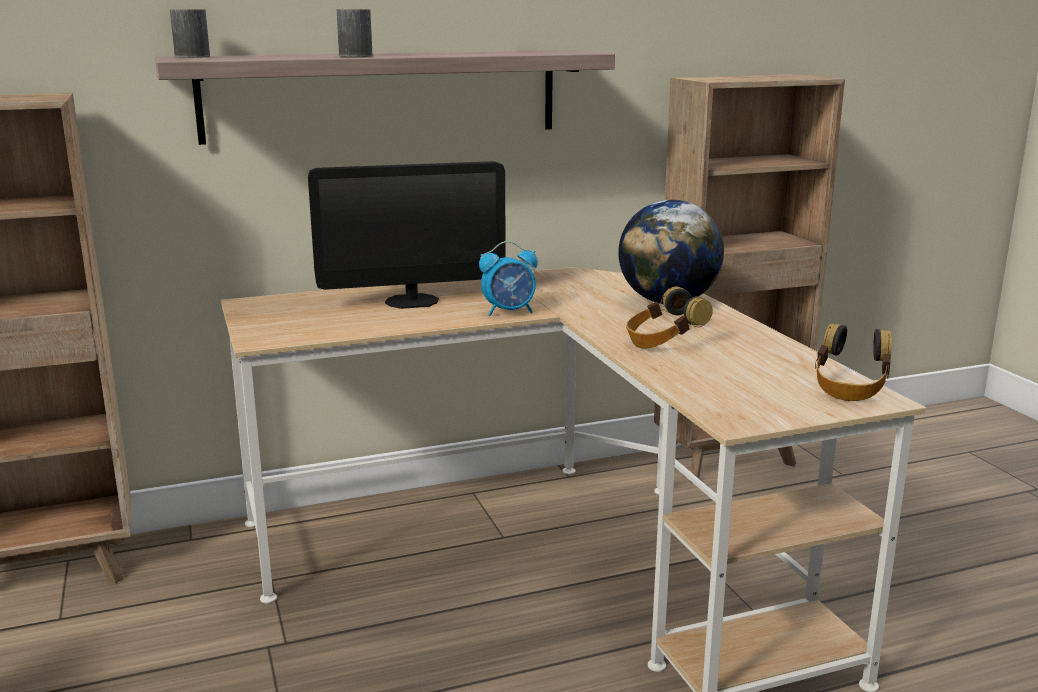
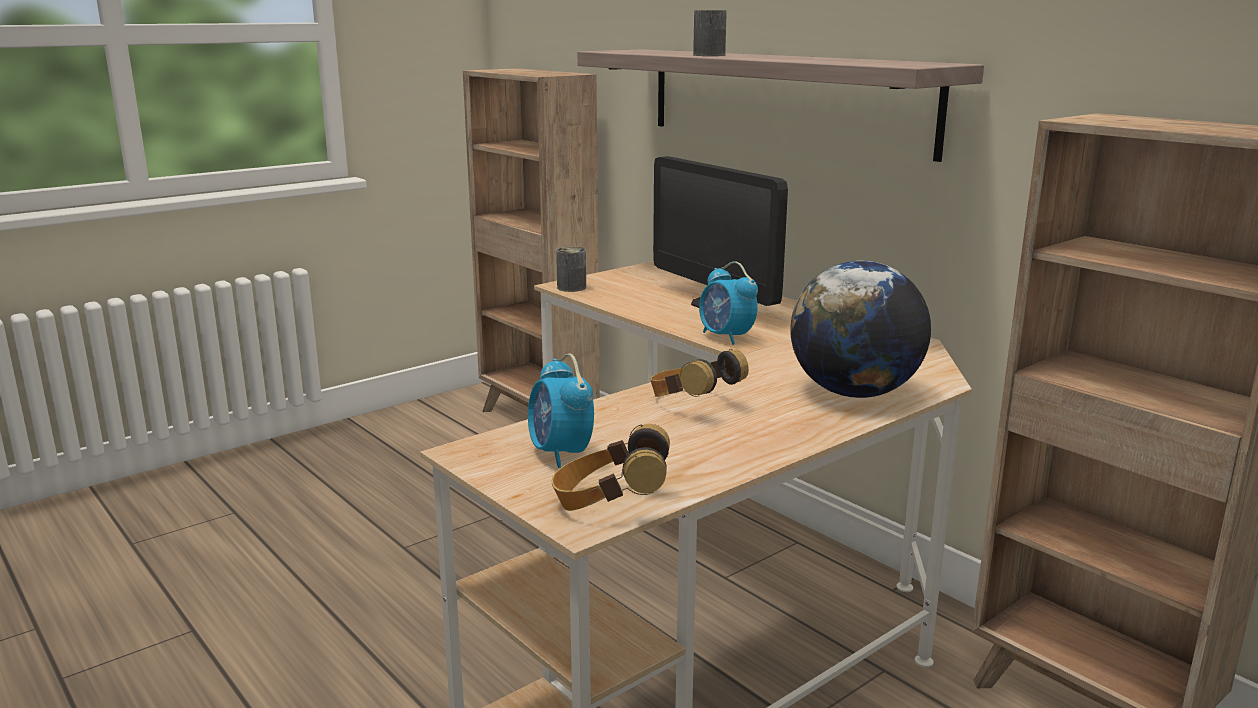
camera: 70 degrees right, 0 degrees up
can [170,9,210,58] -> can moved to [556,247,586,292]
none -> alarm clock [528,354,594,468]

